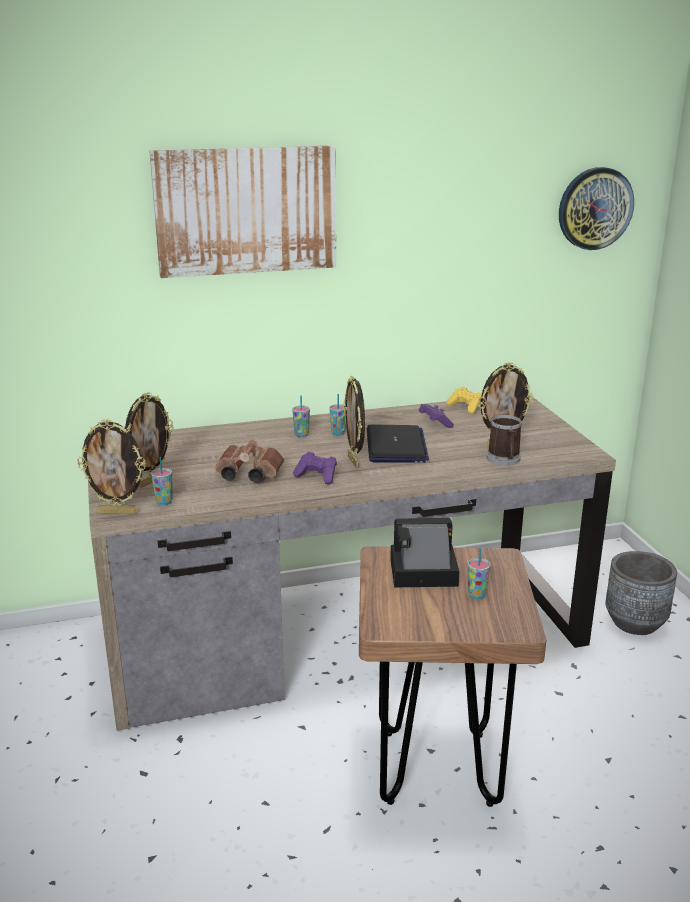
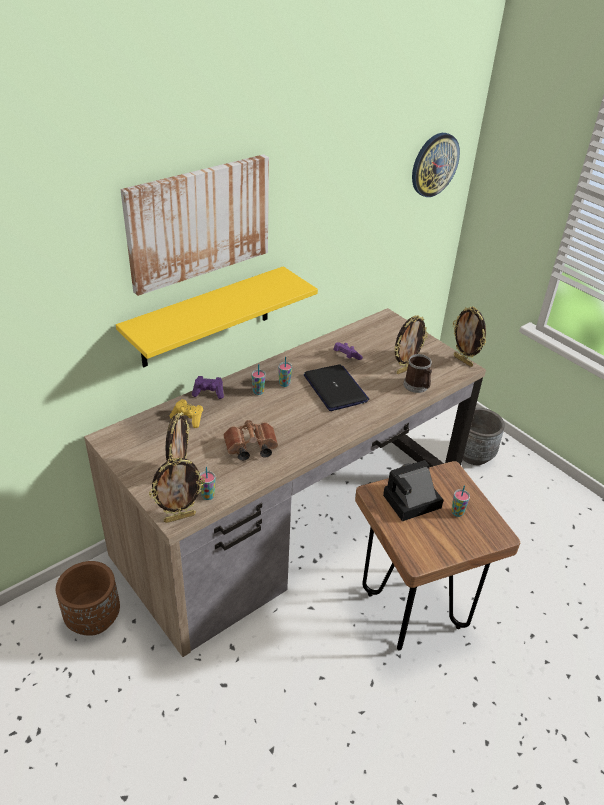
camera: 25 degrees left, 15 degrees up
purple game controller [293,452,337,484] -> purple game controller moved to [192,376,224,399]
picture frame [344,375,365,468] -> picture frame moved to [453,306,486,367]
yellow game controller [446,387,482,414] -> yellow game controller moved to [170,399,203,428]
none -> brown planter [56,561,120,636]
none -> yellow shelf [116,266,318,368]

